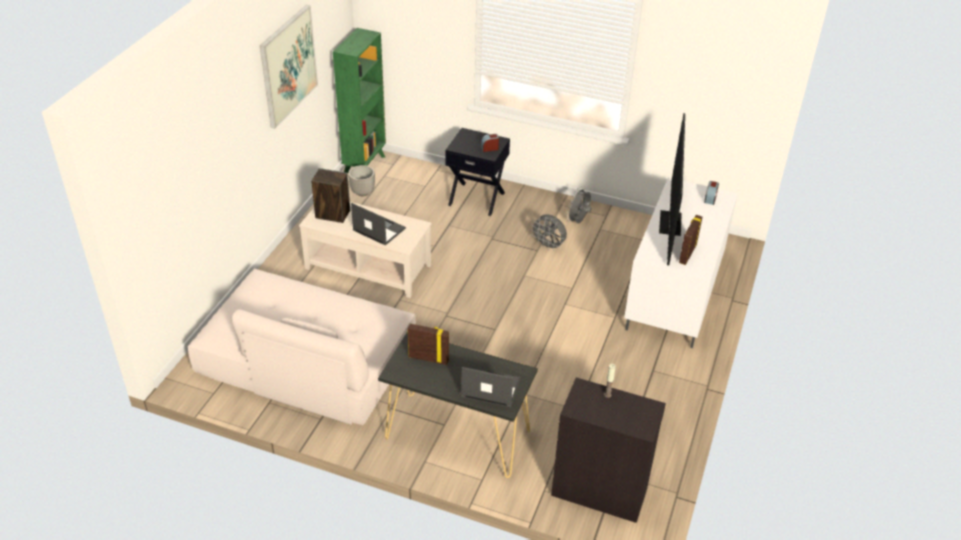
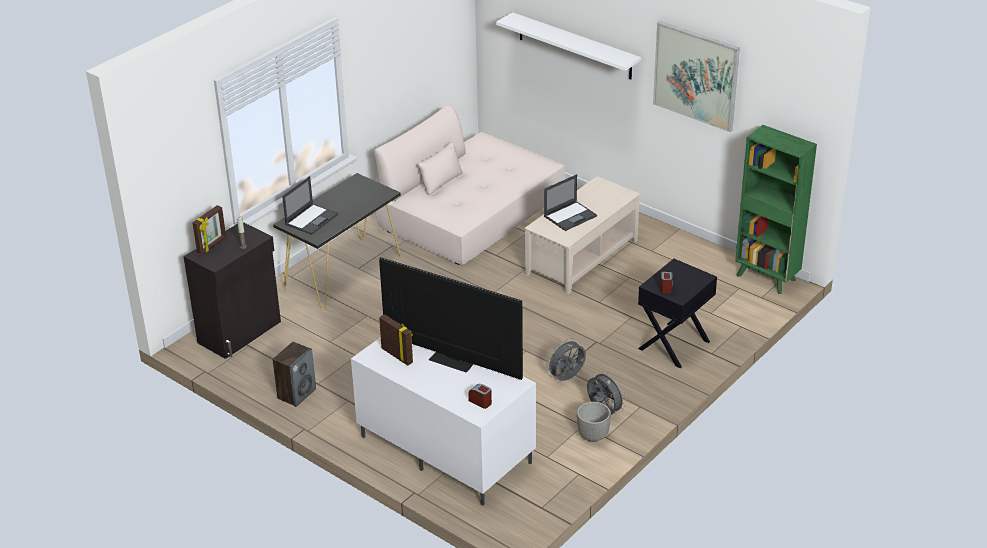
camera: 110 degrees right, 5 degrees down
speaker [311,168,350,223] -> speaker moved to [273,342,316,407]
planter [348,165,375,196] -> planter moved to [577,402,611,442]
picture frame [407,324,449,365] -> picture frame moved to [192,205,226,254]
none -> white shelf [496,12,641,80]

